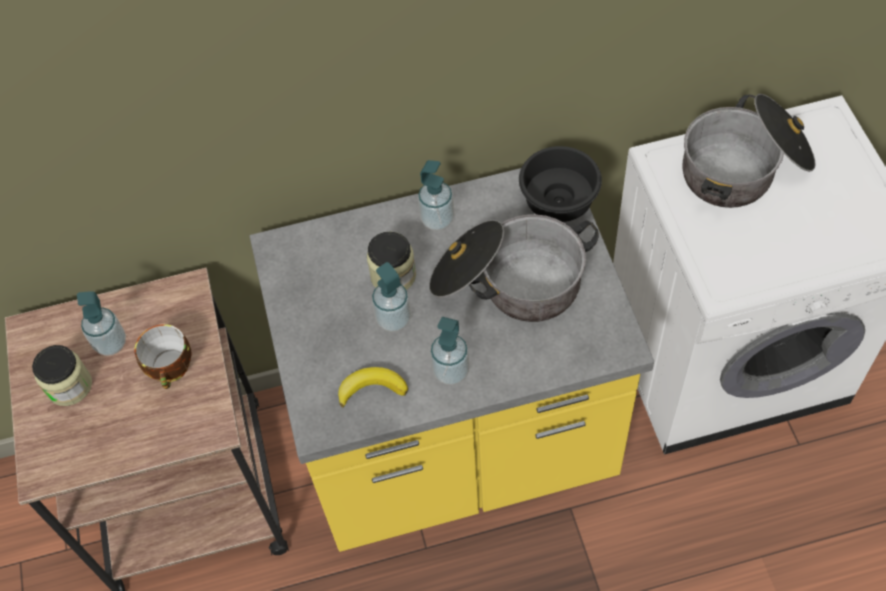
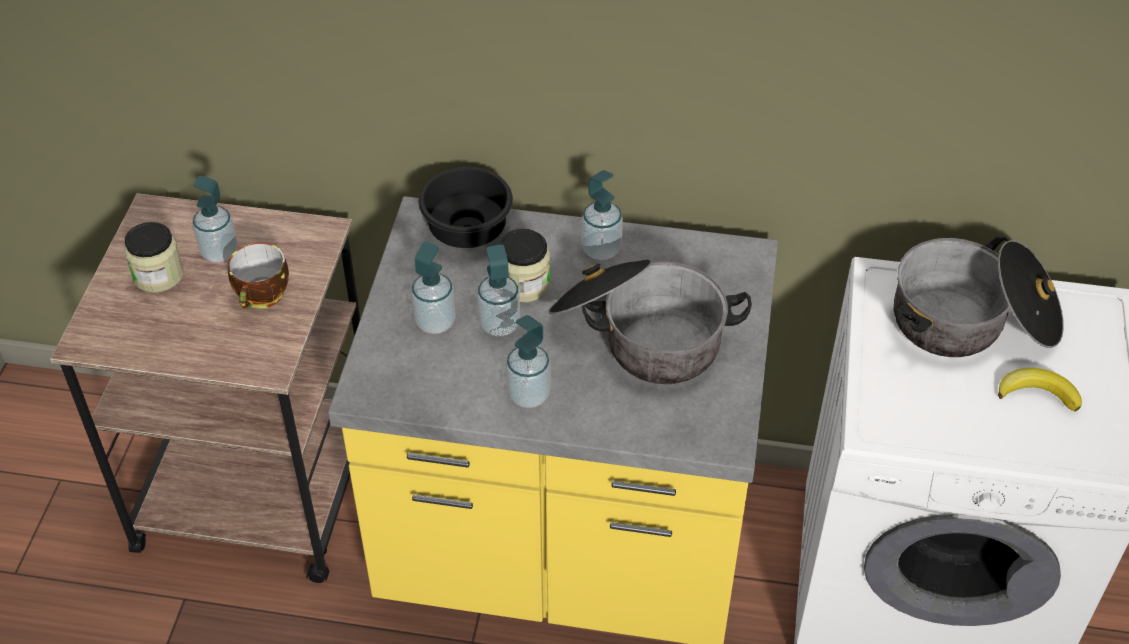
camera: 20 degrees right, 10 degrees down
banana [338,367,408,408] -> banana moved to [998,368,1082,412]
black bowl [519,146,602,222] -> black bowl moved to [419,167,513,248]
none -> soap dispenser [411,242,456,334]

